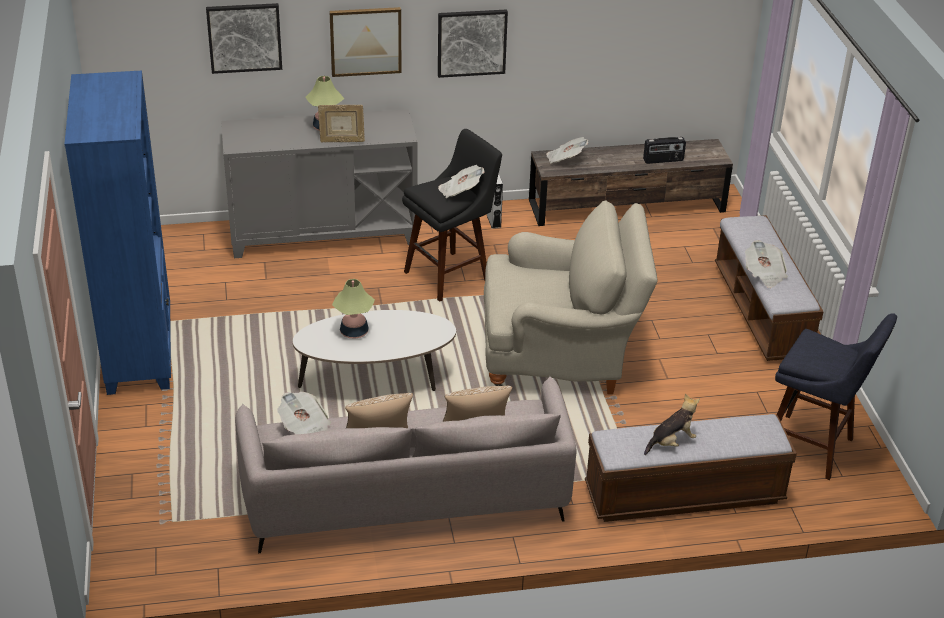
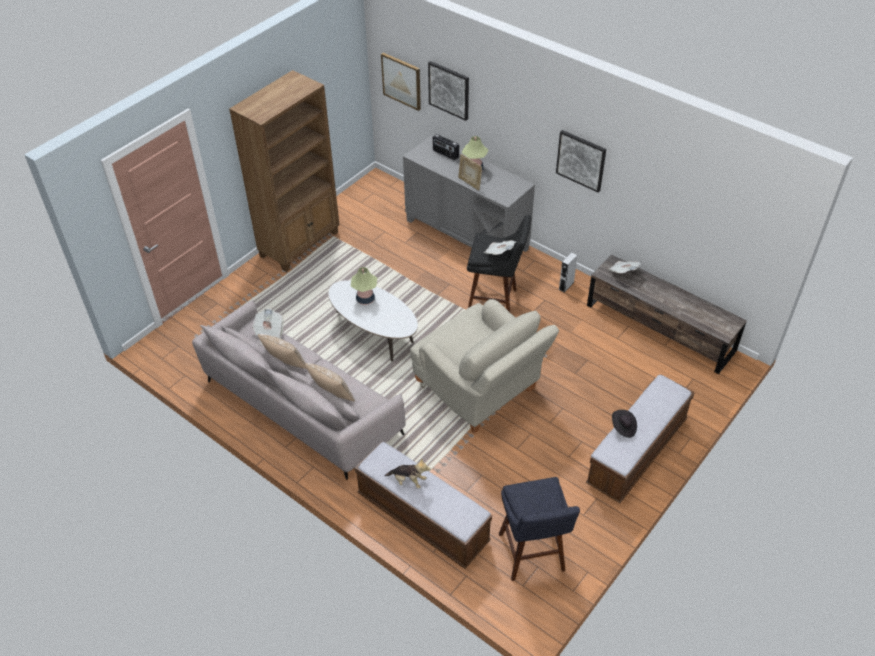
camera: 50 degrees right, 10 degrees up
blue bookcase [64,70,171,395] -> brown bookcase [229,70,339,272]
picture [329,7,401,77] -> picture moved to [381,53,421,111]
radio [643,137,686,164] -> radio moved to [433,134,459,160]
newspaper [745,240,788,288] -> black hat [612,410,637,438]

